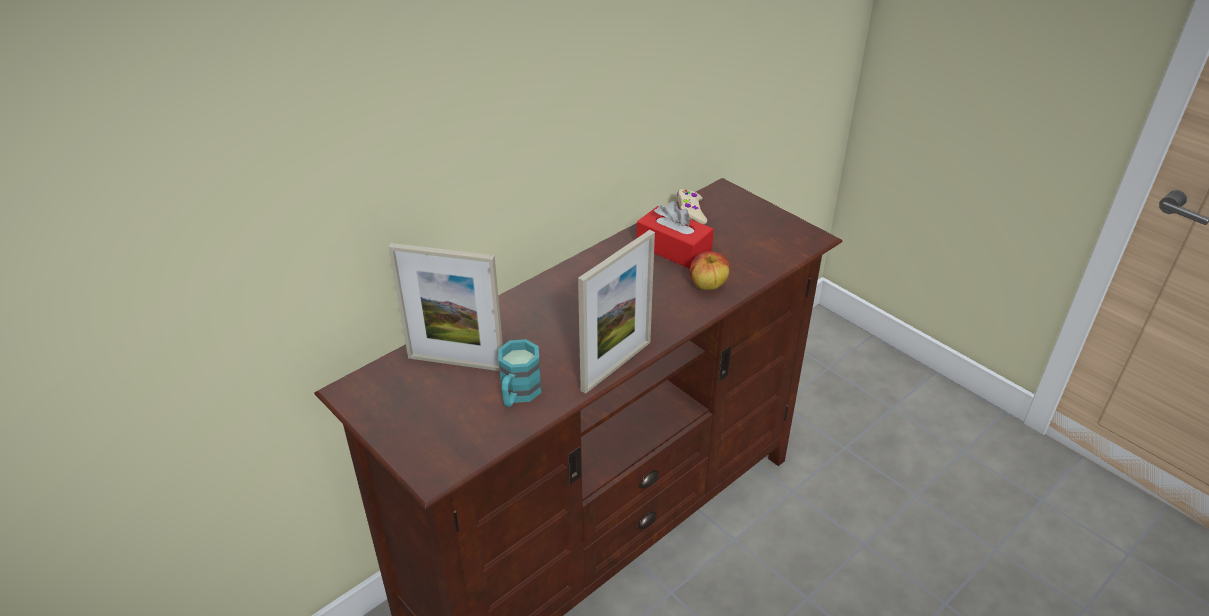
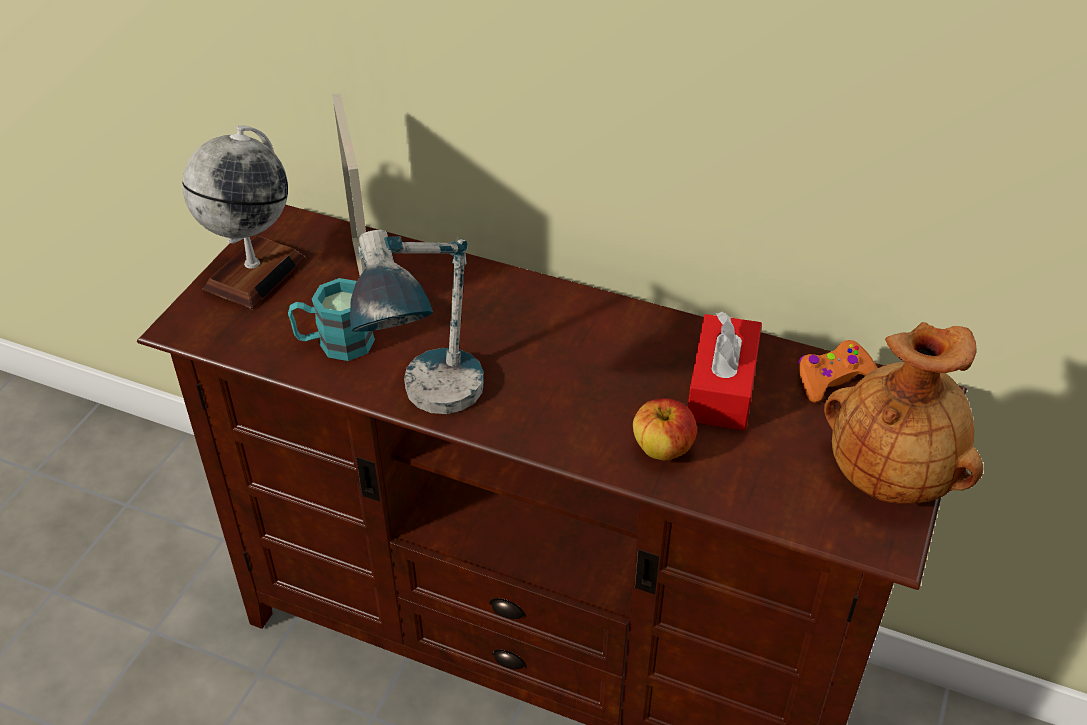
camera: 65 degrees right, 5 degrees up
picture frame [578,230,655,394] -> table lamp [350,230,484,414]
beige game controller [677,189,707,224] -> orange game controller [798,340,877,403]
none -> globe [182,126,306,310]
none -> brown vase [824,322,983,504]

